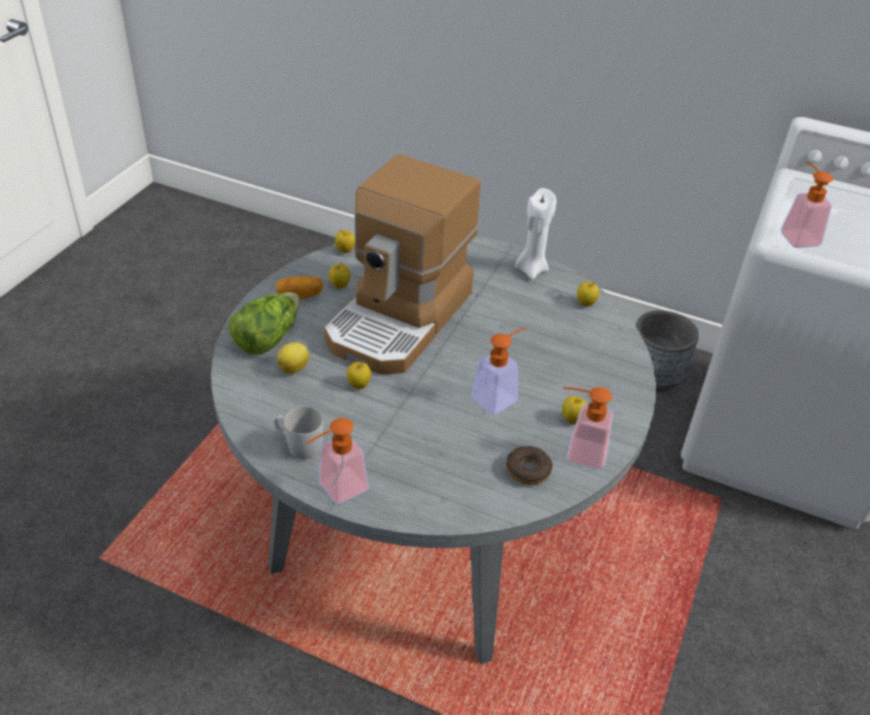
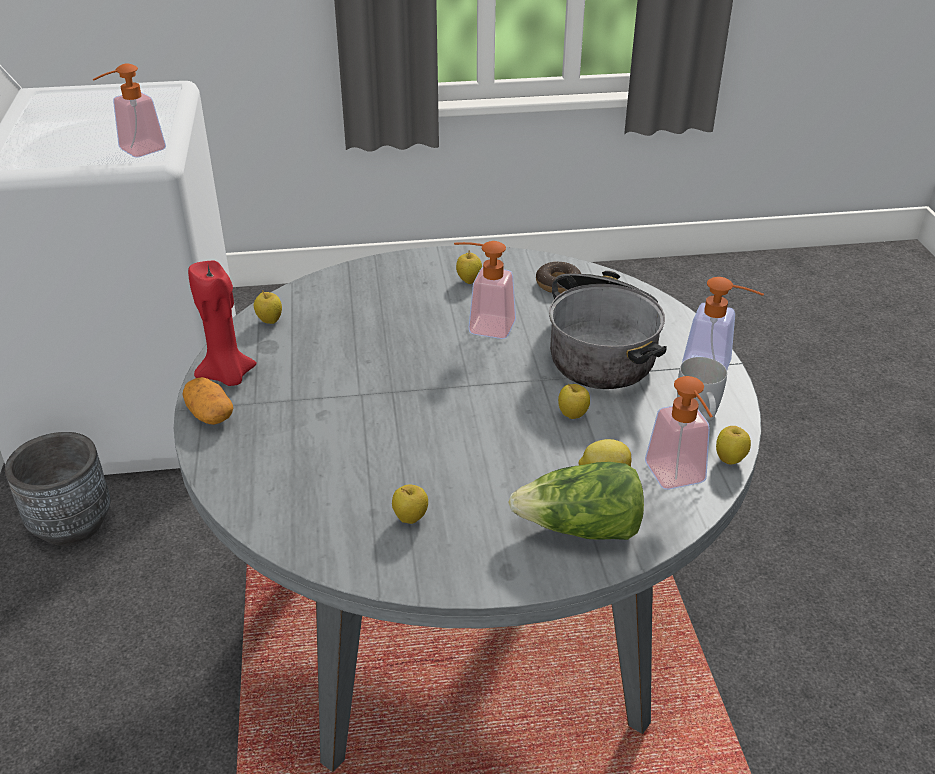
camera: 120 degrees left, 5 degrees down
potato [276,276,323,299] -> potato moved to [183,377,233,425]
coffee machine [324,154,481,375] -> none
apple [335,230,355,253] -> apple moved to [716,426,751,464]
white candle [515,188,556,279] -> red candle [188,260,257,386]
soap dispenser [563,387,613,469] -> soap dispenser moved to [645,376,713,490]
none -> cooking pot [549,271,667,389]

